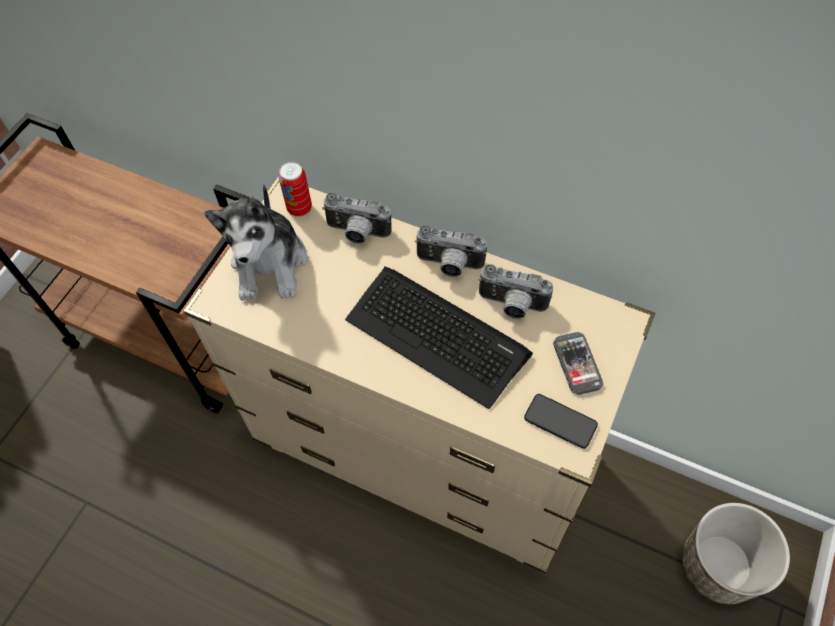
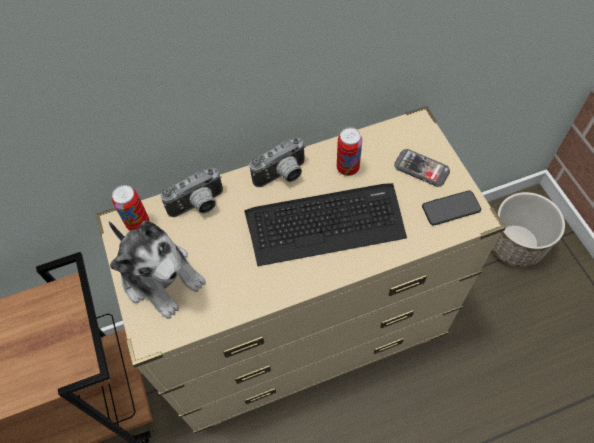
camera: 45 degrees left, 0 degrees up
camera [478,264,553,319] -> can [337,127,362,176]

